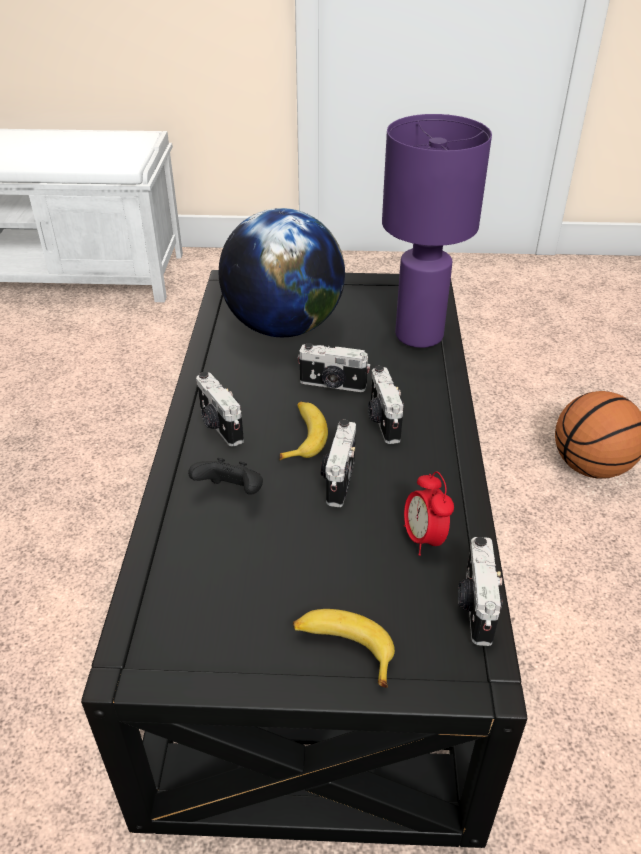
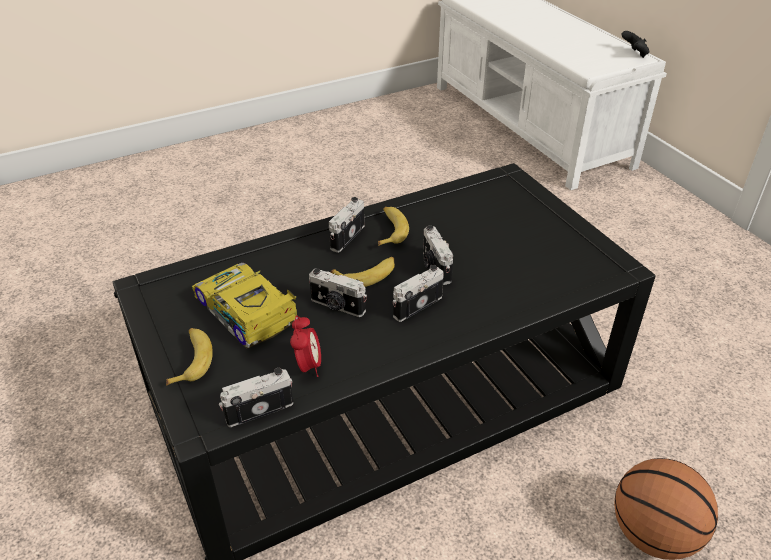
camera: 60 degrees right, 0 degrees up
black game controller [188,458,263,495] -> black game controller moved to [621,31,649,58]
globe [219,208,345,337] -> none
camera [321,420,356,507] -> camera turned 135 degrees counterclockwise [309,269,367,317]
purple table lamp [382,114,492,348] -> none
alarm clock [404,471,454,556] -> alarm clock turned 135 degrees clockwise [290,316,321,377]
none -> toy car [192,262,298,349]
none -> banana [378,207,409,246]

